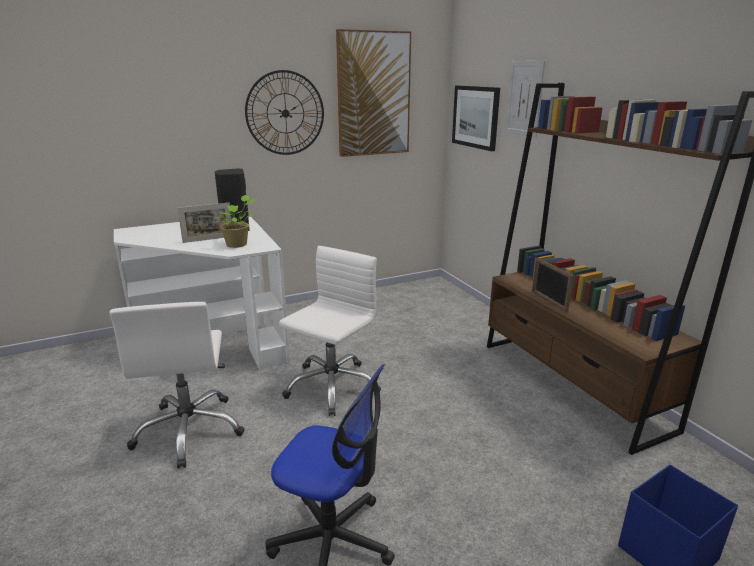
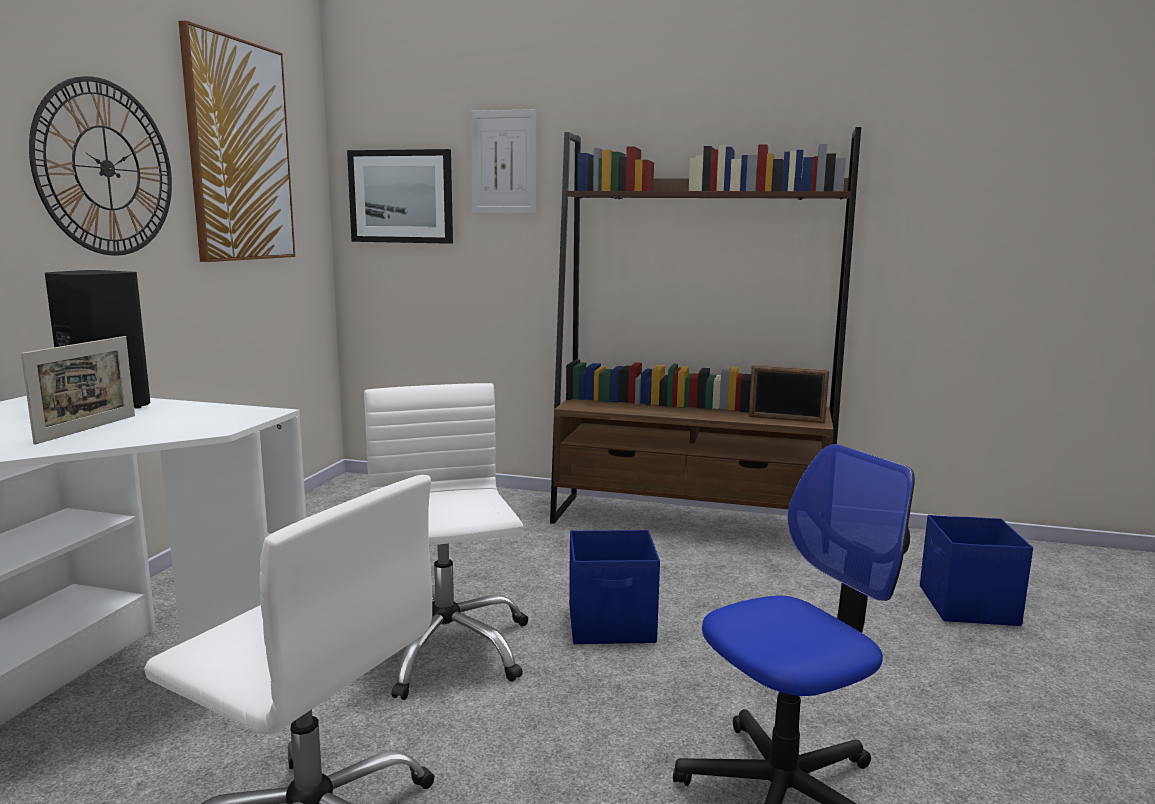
camera: 50 degrees left, 10 degrees down
potted plant [217,195,256,248] -> none
picture frame [532,257,574,313] -> picture frame moved to [749,365,829,424]
none -> blue storage box [569,530,660,644]

